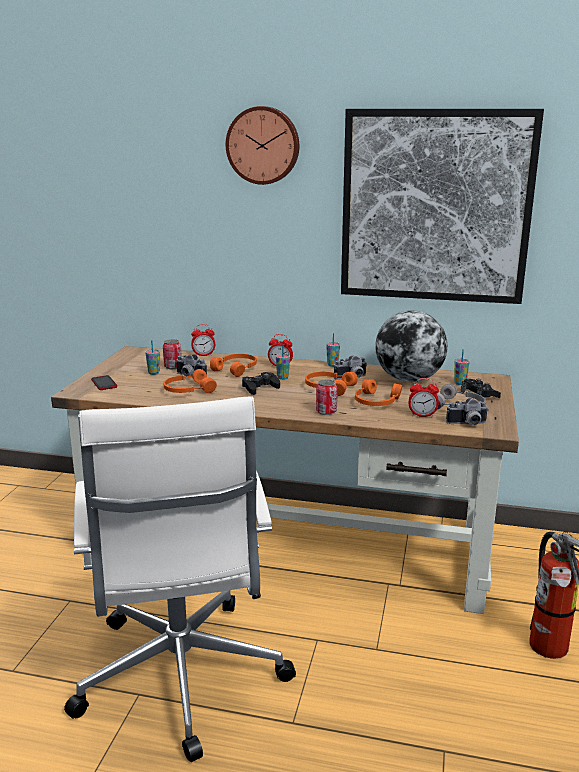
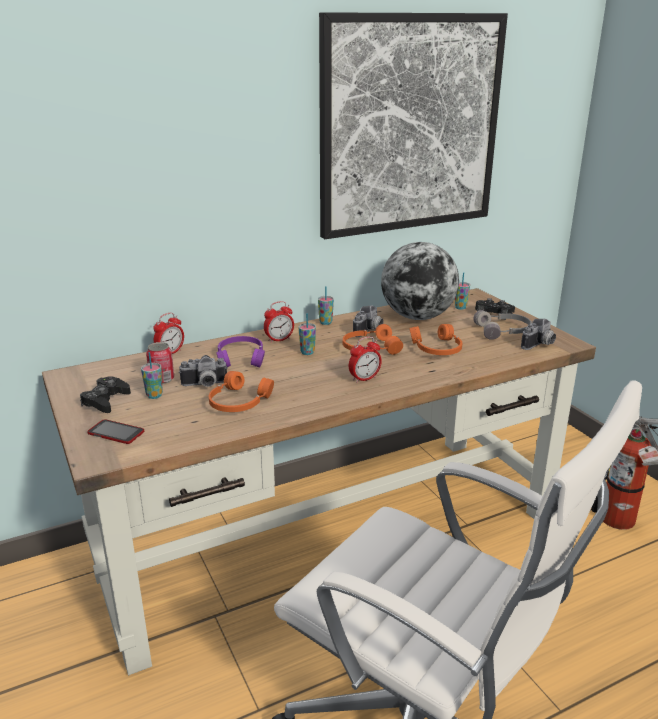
camera: 40 degrees left, 5 degrees up
orange headphones [210,354,257,377] -> purple headphones [216,336,265,367]
wall clock [226,106,299,185] -> none
black game controller [242,372,280,395] -> black game controller moved to [80,376,131,413]
can [316,379,338,415] -> none
alarm clock [409,378,439,417] -> alarm clock moved to [349,336,382,383]

